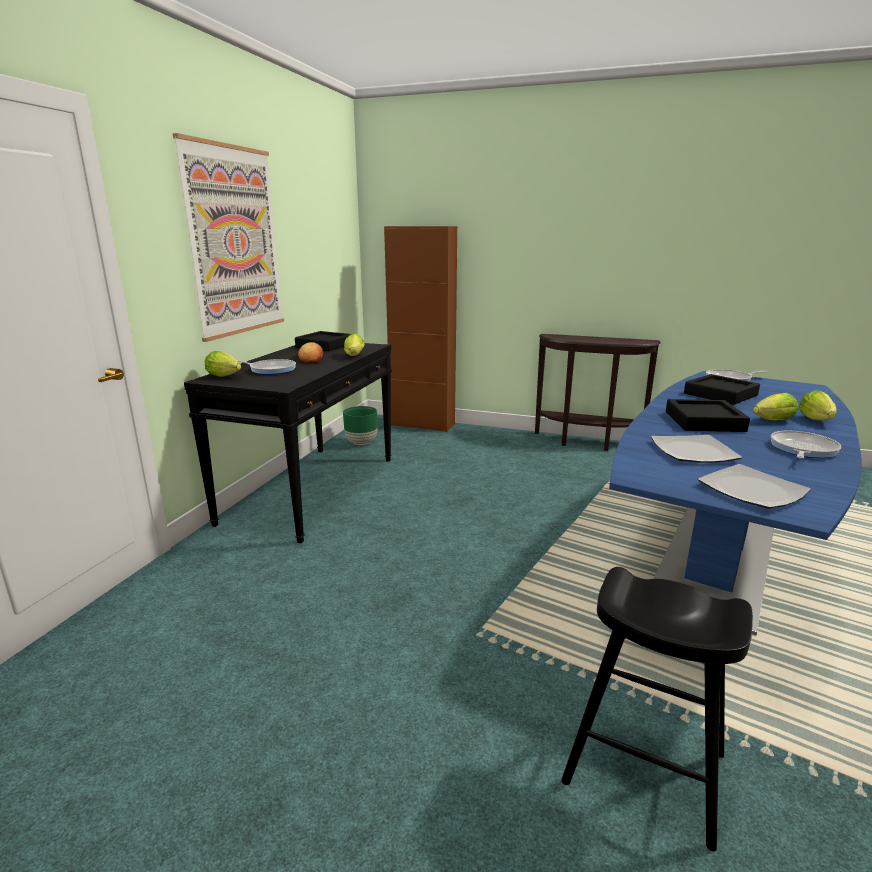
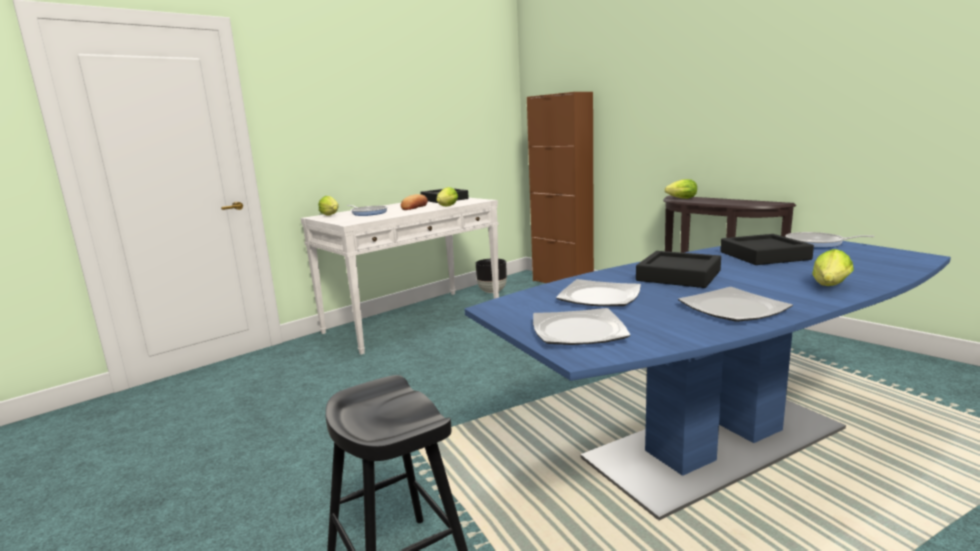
camera: 30 degrees right, 5 degrees down
picture [173,133,284,342] -> none
black console table [184,343,392,543] -> white console table [301,198,499,355]
green planter [343,406,377,445] -> black planter [476,259,507,293]
lettuce [753,393,798,420] -> lettuce moved to [665,179,697,199]
frying pan [771,431,841,458] -> plate [678,287,793,322]

